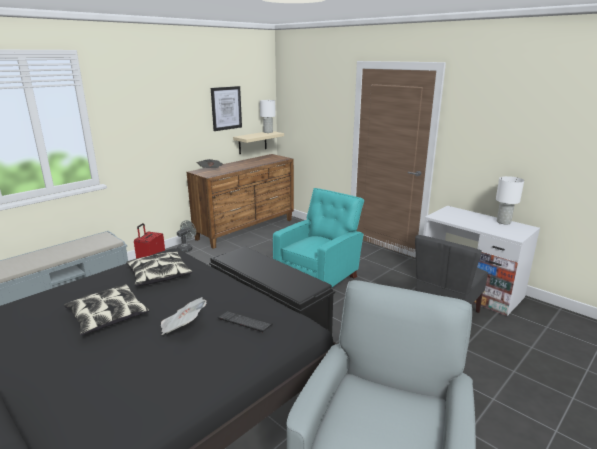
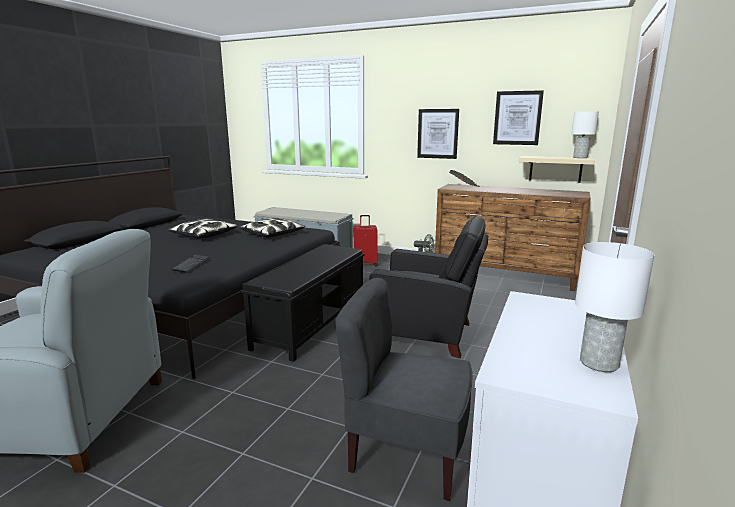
camera: 70 degrees right, 5 degrees down
newspaper [161,297,206,335] -> none
turquoise armchair [273,188,364,287] -> black armchair [369,215,489,358]
none -> picture [417,109,459,159]

